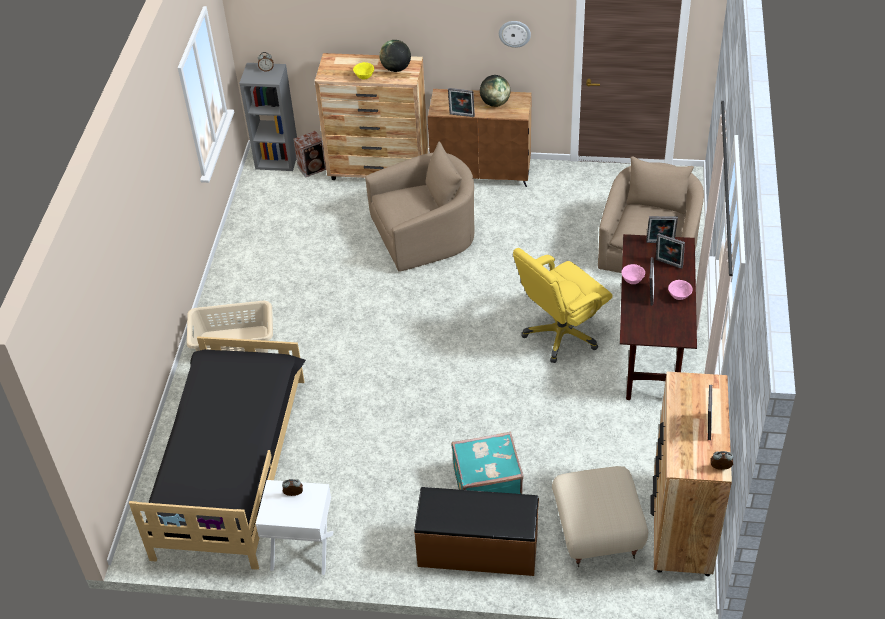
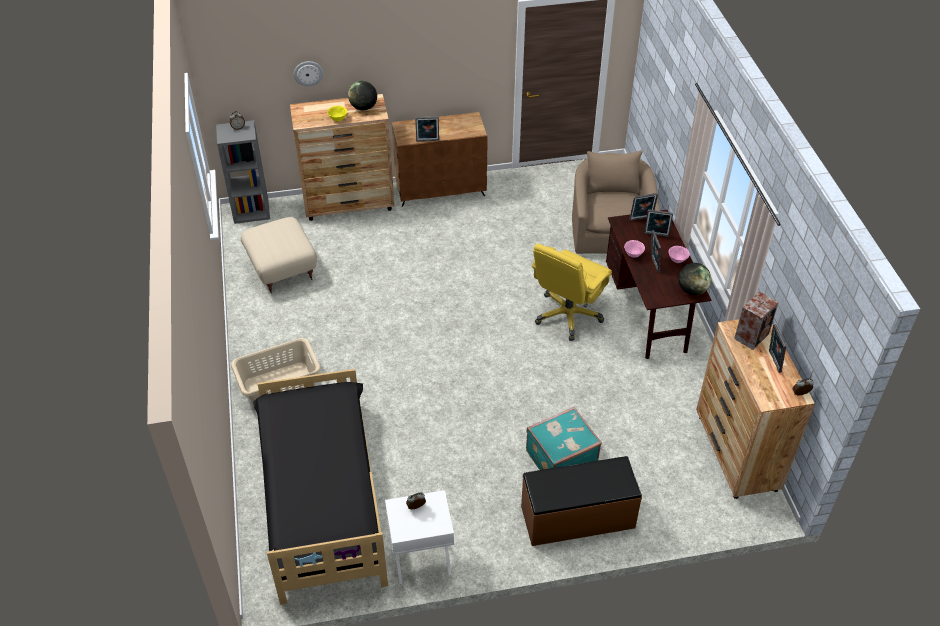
camera: 20 degrees left, 0 degrees up
speaker [293,131,326,178] -> speaker moved to [734,291,779,350]
beige armchair [365,142,475,272] -> none
globe [480,75,510,107] -> globe moved to [678,263,711,295]
wall clock [499,21,531,48] -> wall clock moved to [294,61,323,86]
beige ottoman [552,466,648,567] -> beige ottoman moved to [241,217,317,293]

